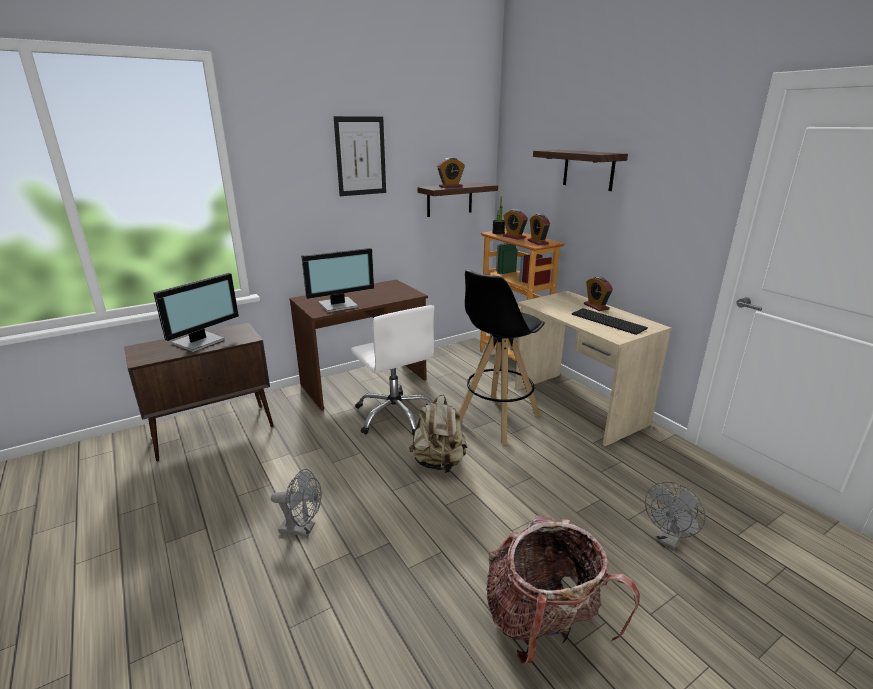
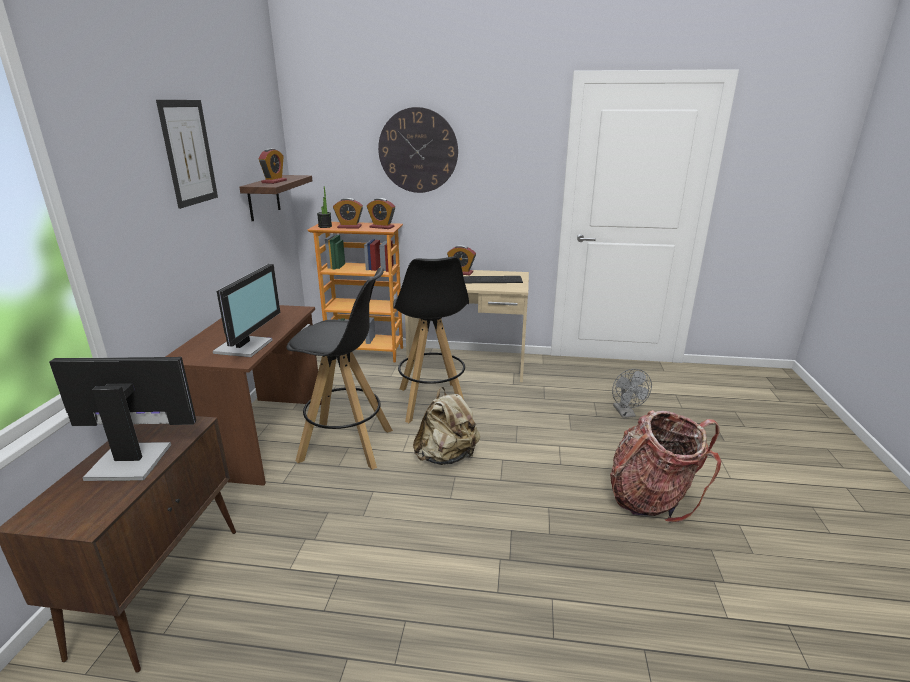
camera: 50 degrees left, 0 degrees up
monitor [154,273,239,352] -> monitor turned 75 degrees counterclockwise [49,357,196,481]
grey fan [271,469,322,537] -> none
white office chair [351,305,434,435] -> black stool [286,267,393,470]
shelf [533,150,628,191] -> wall clock [378,107,458,193]

